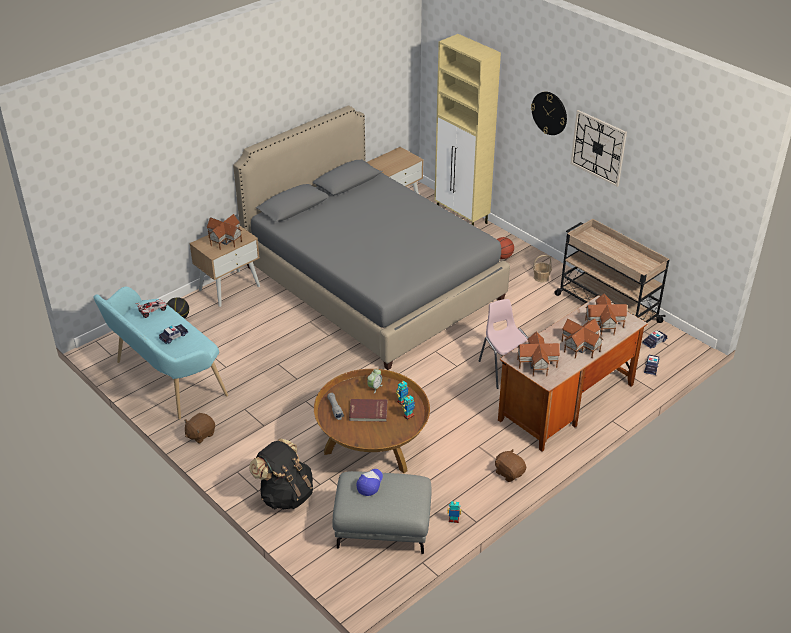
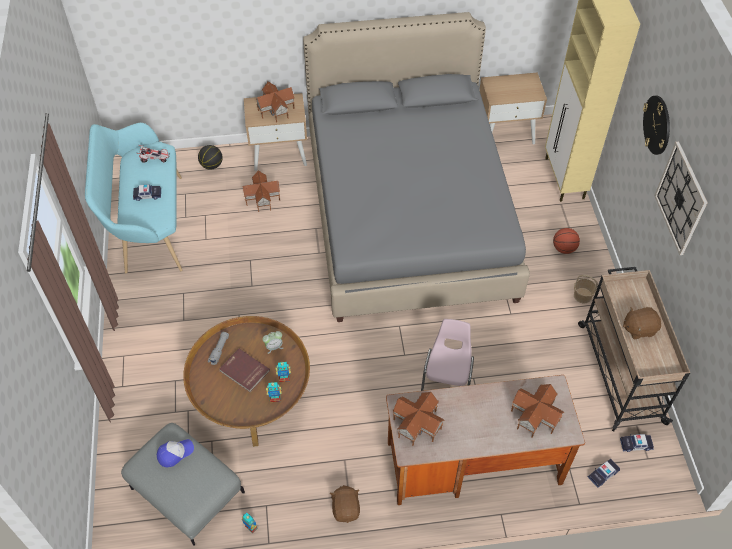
camera: 35 degrees right, 15 degrees up
brown plush toy [184,413,215,444] -> brown plush toy moved to [623,307,661,339]
black backpack [249,438,313,509] -> none
toy house [561,319,604,359] -> toy house moved to [242,171,280,212]

